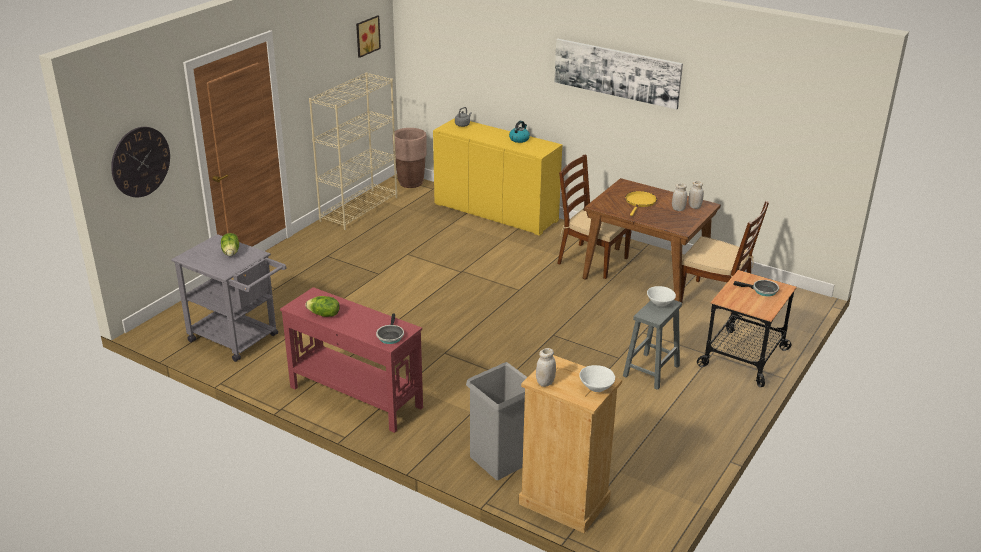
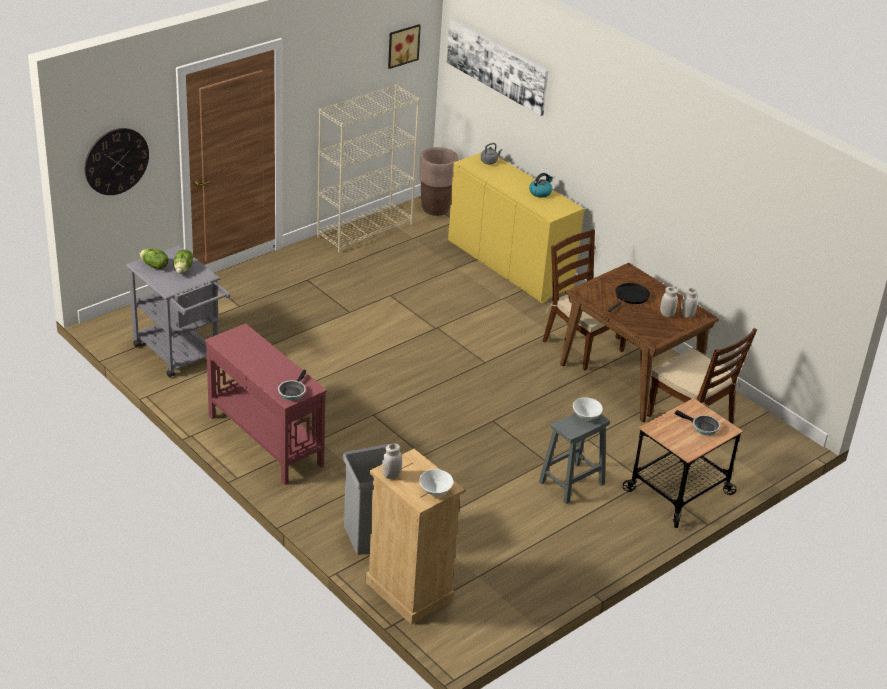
camera: 15 degrees right, 5 degrees up
lettuce [305,296,340,317] -> lettuce moved to [139,248,169,269]
picture [554,39,683,110] -> picture moved to [447,19,548,116]
yellow frying pan [626,191,657,216] -> black frying pan [608,283,650,312]

